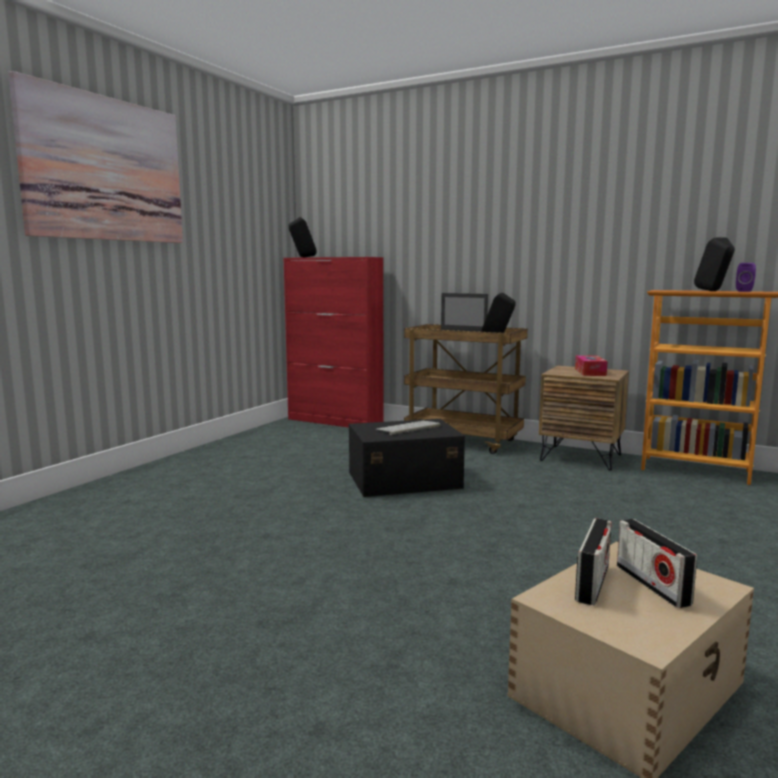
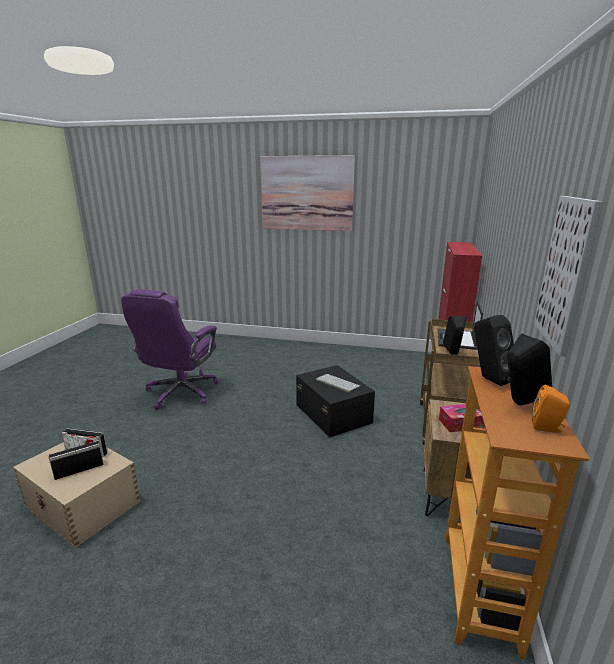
camera: 75 degrees right, 10 degrees up
black speaker [288,217,317,257] -> black speaker moved to [474,315,514,386]
purple speaker [736,263,756,292] -> orange speaker [532,384,570,433]
none -> purple office chair [121,289,220,410]
none -> picture [534,196,603,357]

